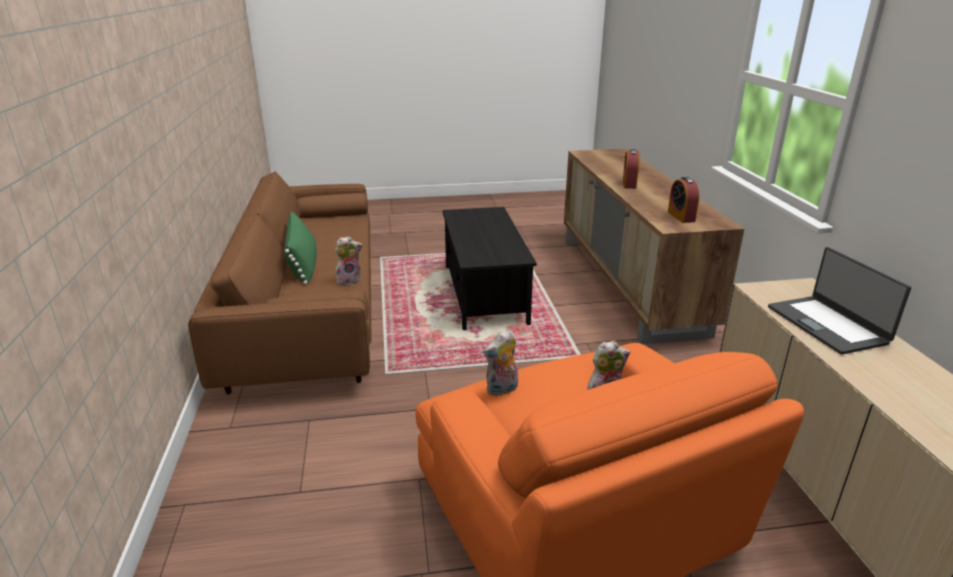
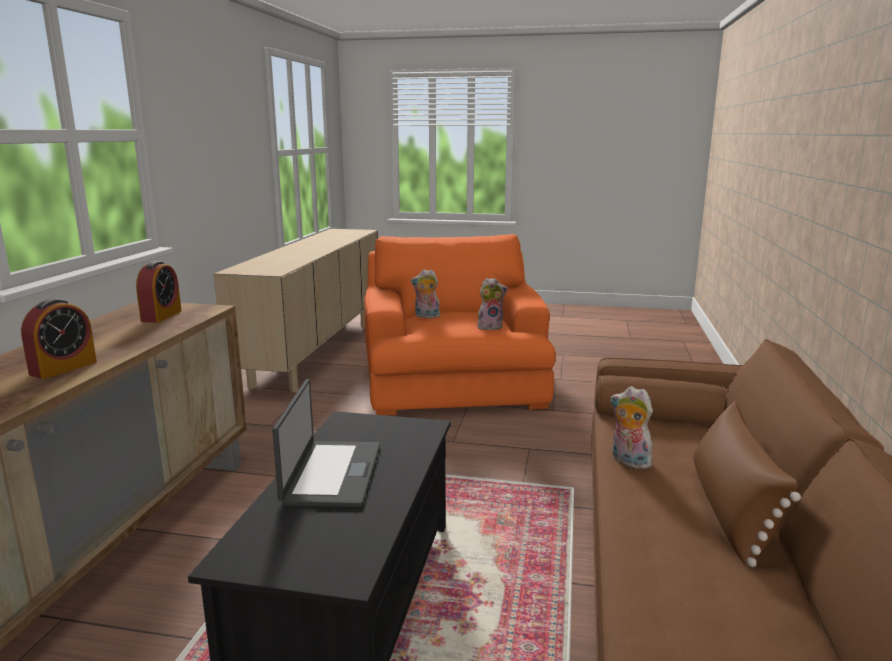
camera: 160 degrees left, 10 degrees down
green pillow [284,211,317,285] -> brown pillow [693,402,801,567]
plush toy [335,236,362,285] -> plush toy turned 45 degrees clockwise [610,386,657,469]
laptop [768,247,911,355] -> laptop moved to [272,379,380,507]

